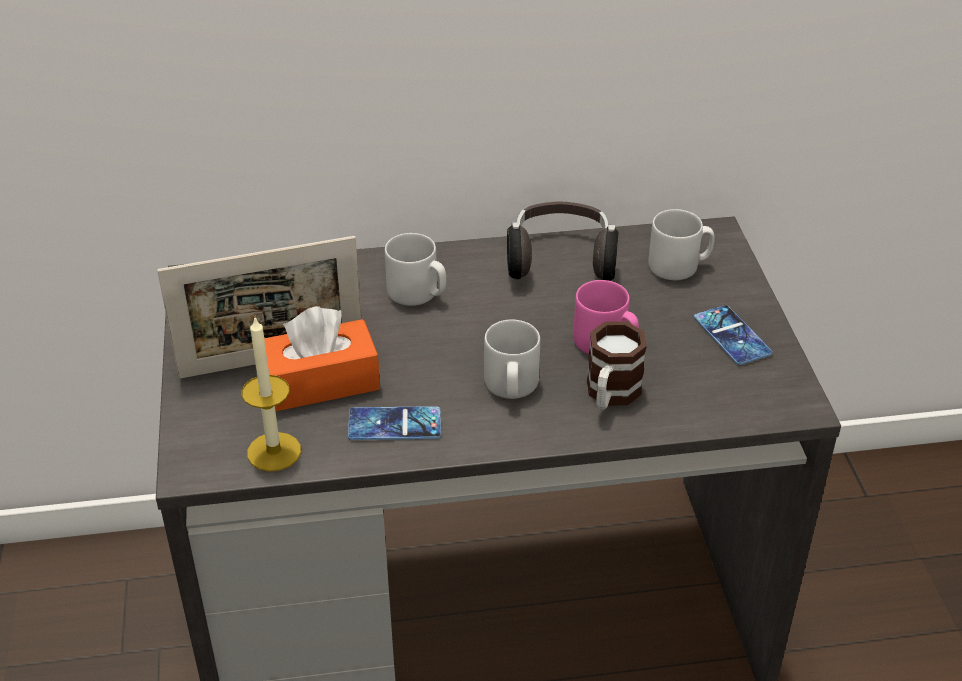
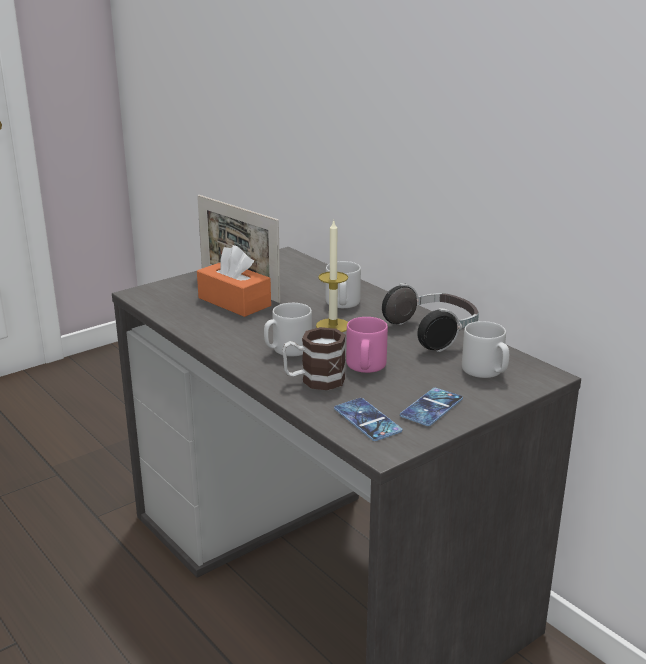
camera: 60 degrees right, 15 degrees down
candle [242,318,301,472] -> candle moved to [316,220,348,332]
phone [348,406,441,440] -> phone moved to [334,398,402,441]

